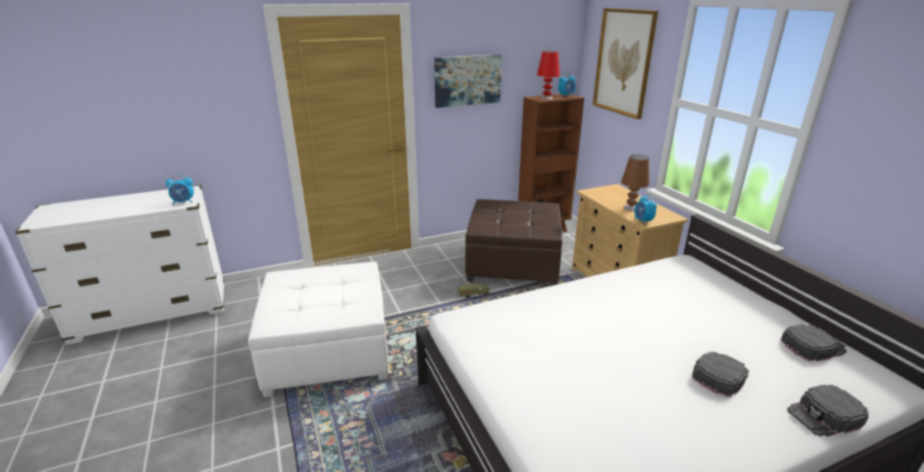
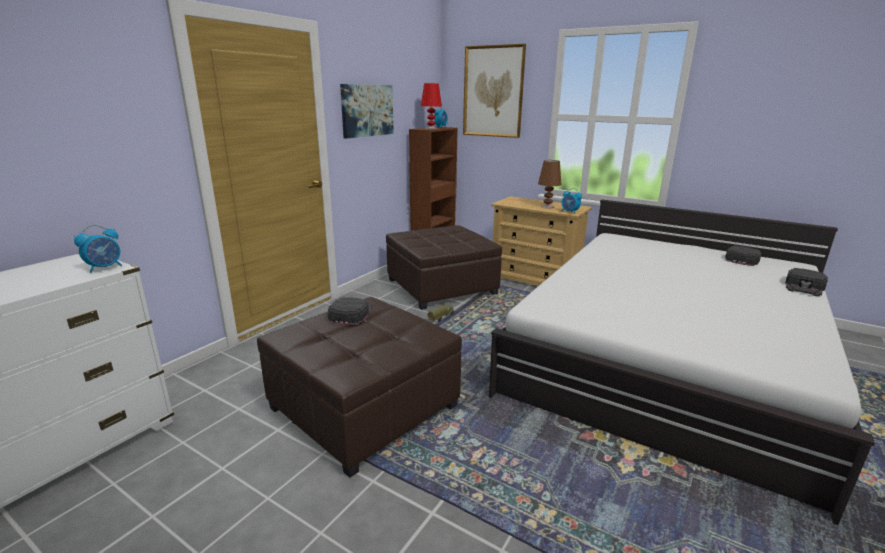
camera: 35 degrees left, 5 degrees down
white ottoman [248,262,389,398] -> brown ottoman [257,297,462,478]
black cap [692,352,749,397] -> black cap moved to [328,297,372,325]

